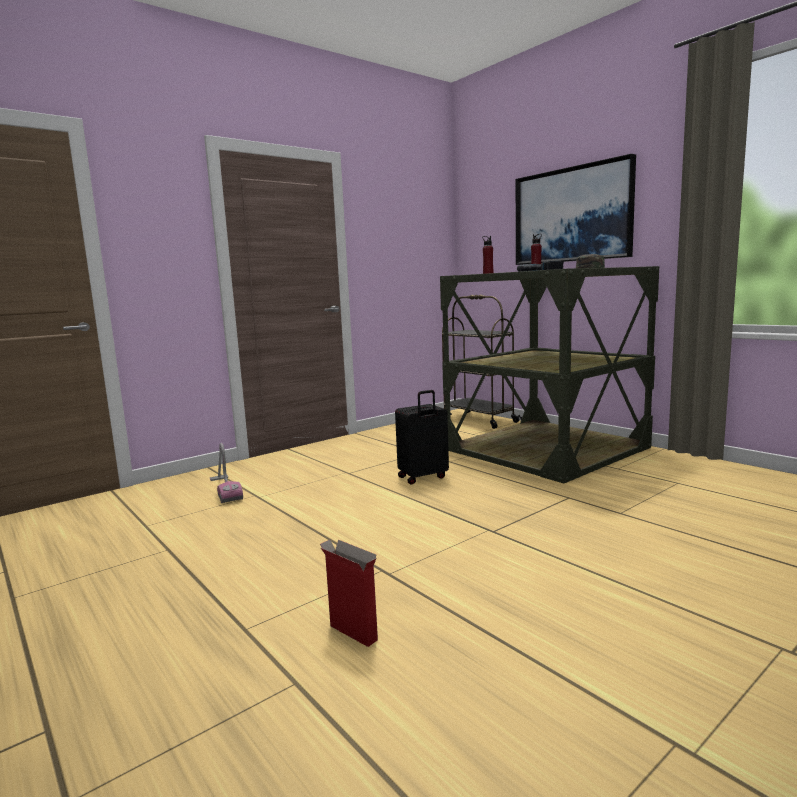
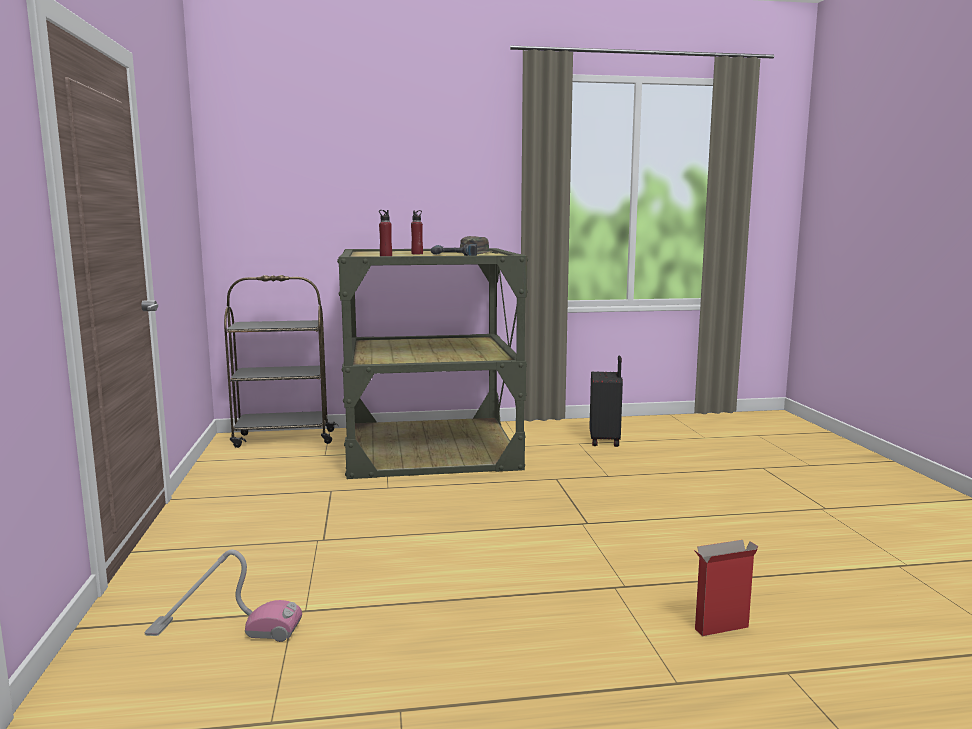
camera: 60 degrees left, 0 degrees up
black suitcase [395,390,449,484] -> black suitcase moved to [590,355,623,447]
picture [516,154,636,265] -> none

